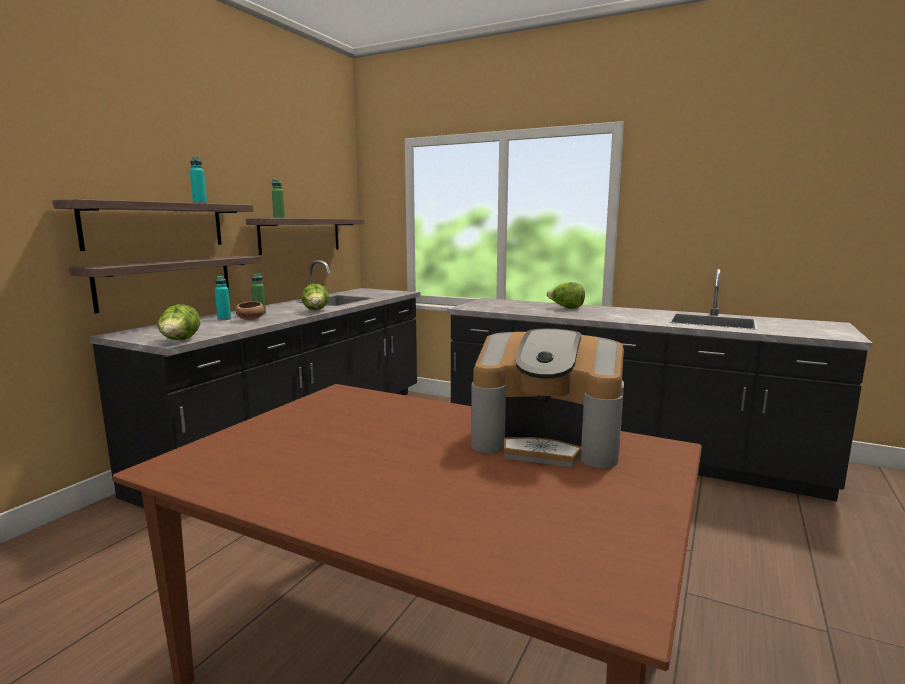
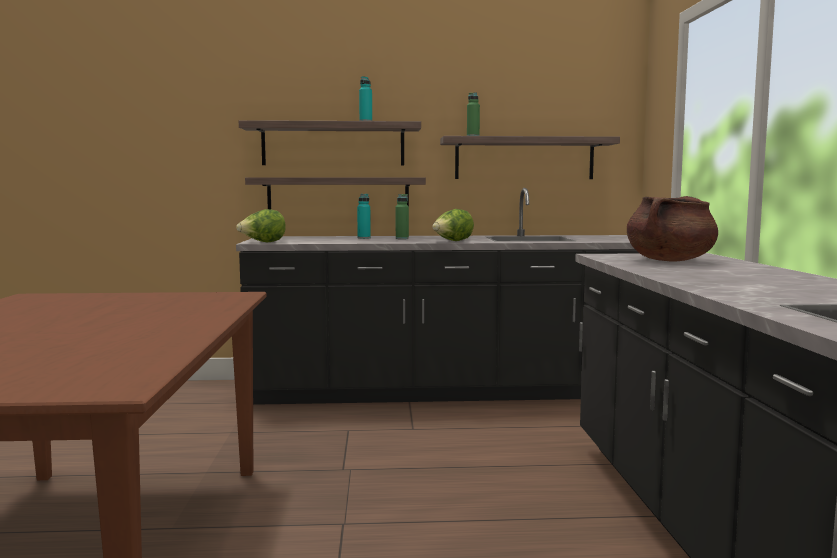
camera: 60 degrees right, 5 degrees down
bowl [236,301,265,320] -> none
coffee machine [471,329,624,468] -> none
lettuce [547,282,585,309] -> none
none -> brown cooking pot [627,196,718,262]

